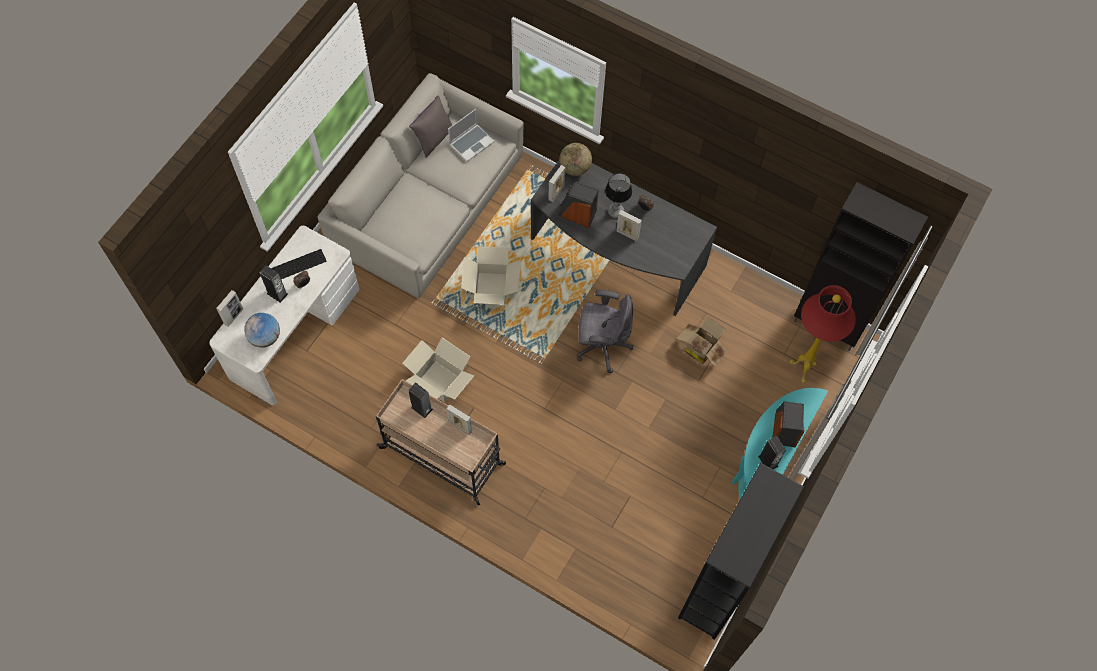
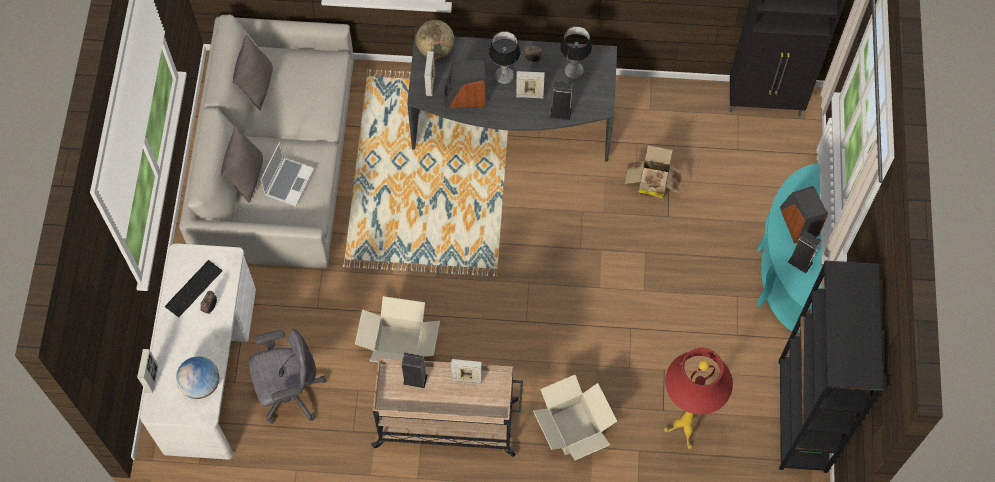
camera: 25 degrees left, 0 degrees up
speaker [260,265,288,303] -> speaker moved to [550,81,573,120]
laptop [448,109,495,162] -> laptop moved to [260,142,314,206]
cardboard box [461,246,521,305] -> cardboard box moved to [533,375,617,460]
grey office chair [577,289,633,373] -> grey office chair moved to [248,329,326,424]
red floor lamp [790,285,856,383] -> red floor lamp moved to [664,348,733,449]
none -> grey pillow [221,126,263,203]
none -> table lamp [560,26,592,79]

